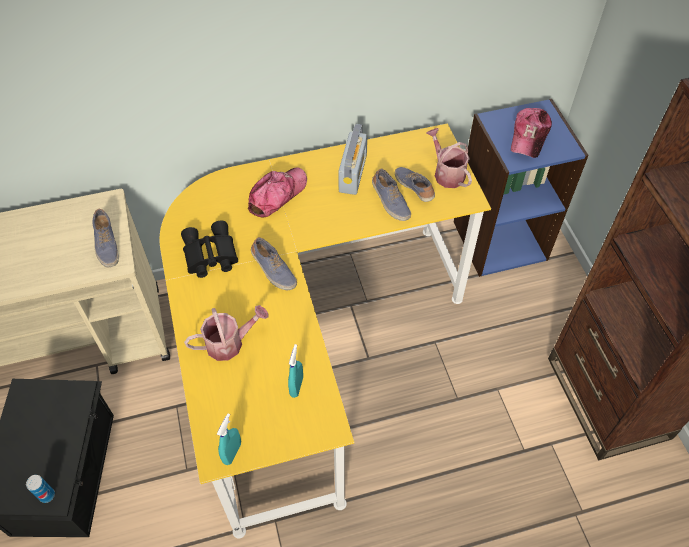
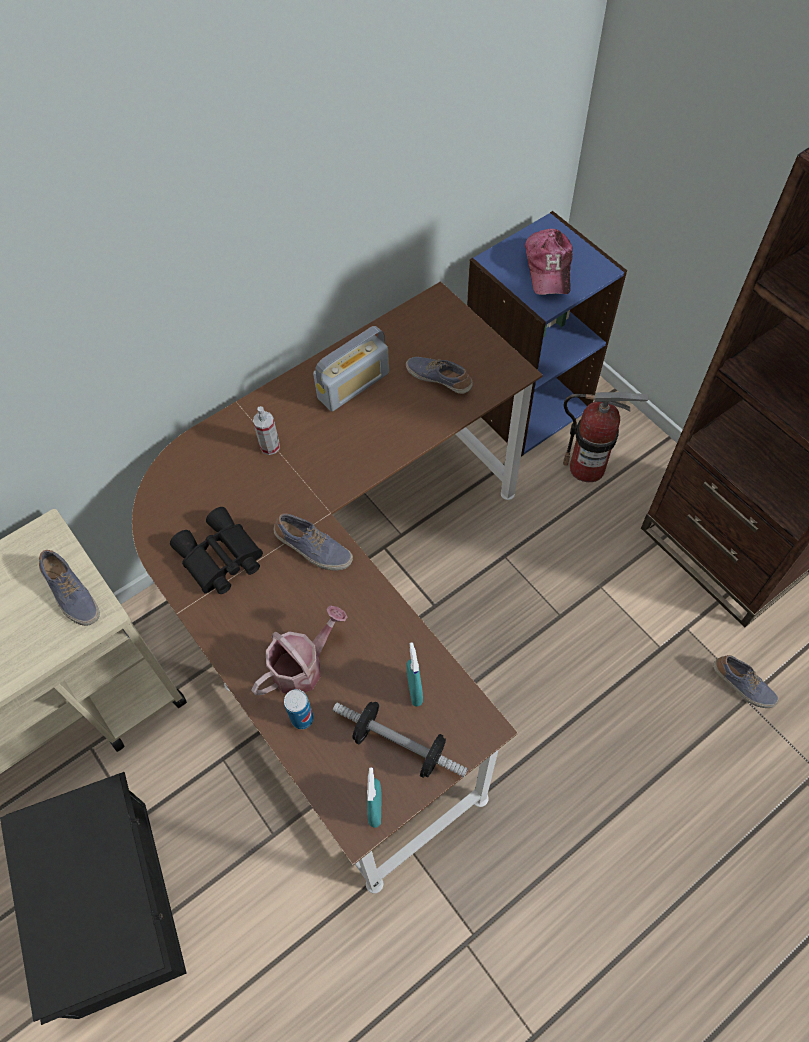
camera: 20 degrees left, 5 degrees up
can [26,475,55,503] -> can moved to [284,689,314,729]
yellow desk [159,123,491,539] -> brown desk [132,281,543,893]
cap [248,167,307,217] -> spray bottle [253,406,280,455]
radio [338,124,367,195] -> radio turned 60 degrees clockwise [313,326,389,411]
shoe [372,169,411,221] -> shoe moved to [714,655,779,708]
watering can [426,128,472,188] -> none
none -> dumbbell [333,702,468,778]
none -> fire extinguisher [563,392,649,482]

